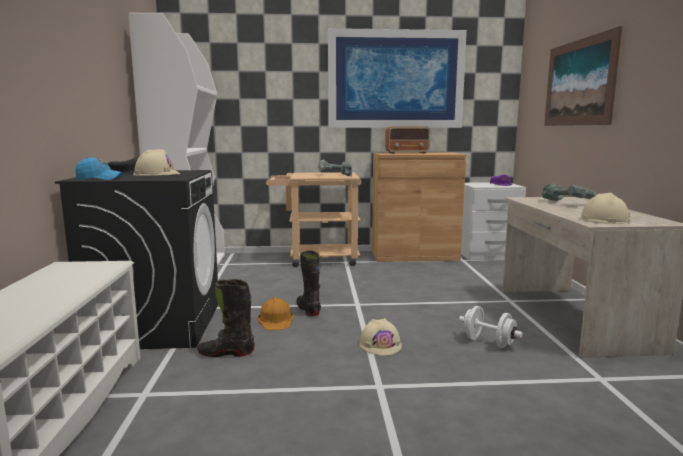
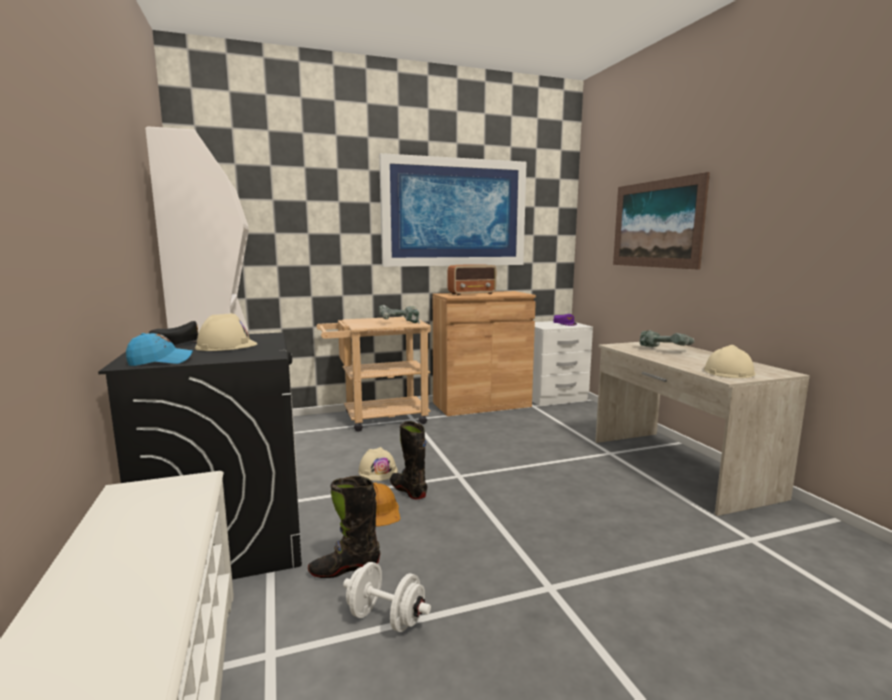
camera: 15 degrees left, 0 degrees up
beige hard hat [359,318,402,356] -> beige hard hat moved to [358,447,398,481]
white dumbbell [459,306,523,348] -> white dumbbell moved to [343,562,431,632]

